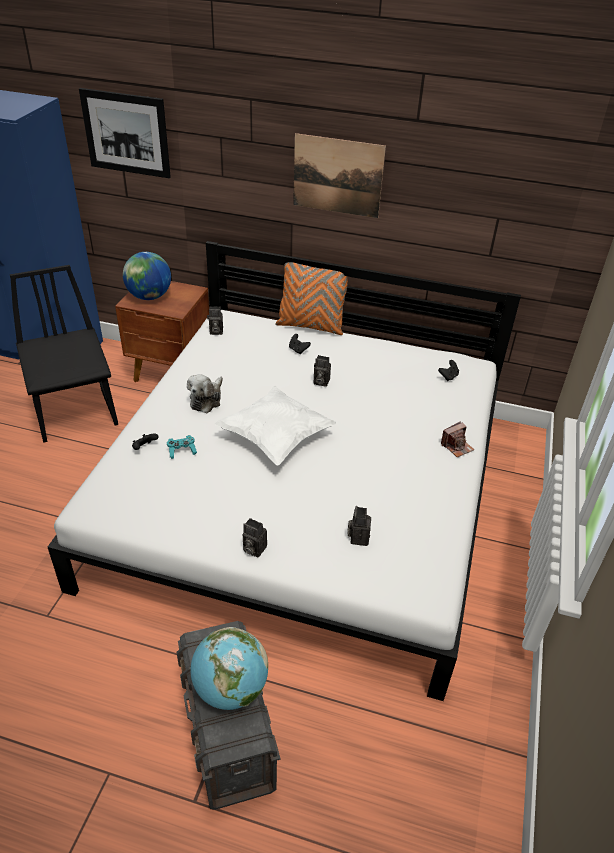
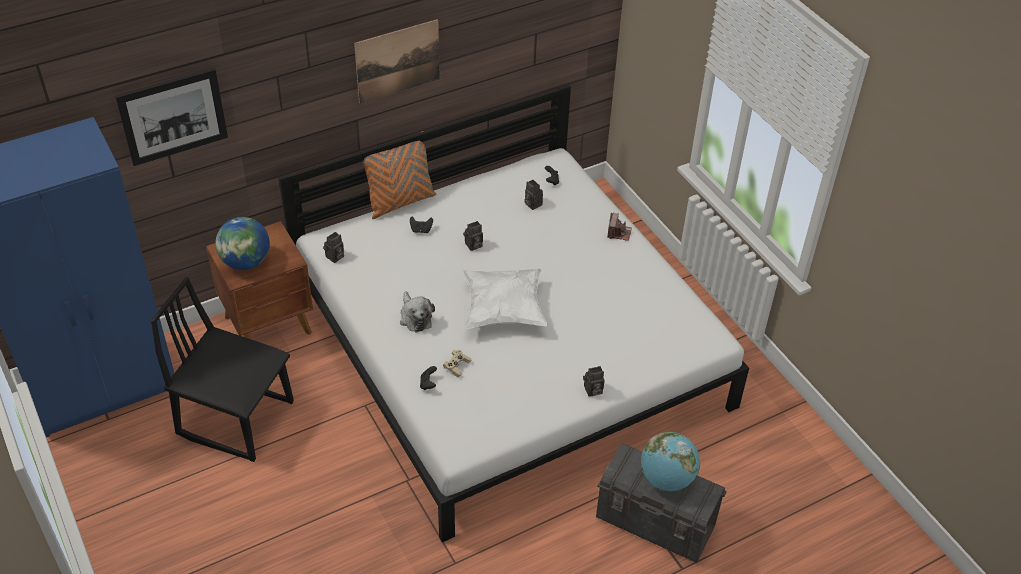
camera: 45 degrees left, 5 degrees up
turquoise game controller [167,435,197,459] -> beige game controller [443,350,472,377]
camera [347,506,371,546] -> camera moved to [524,180,543,210]

